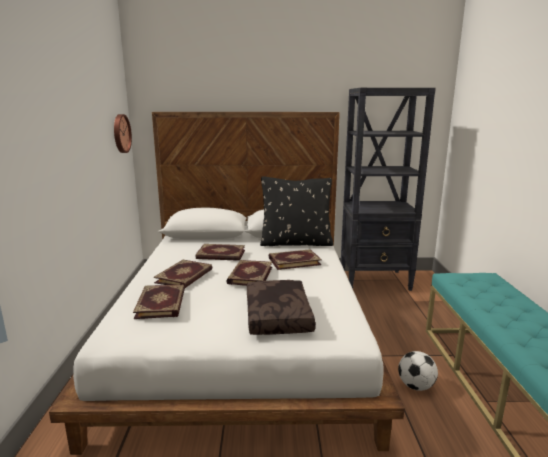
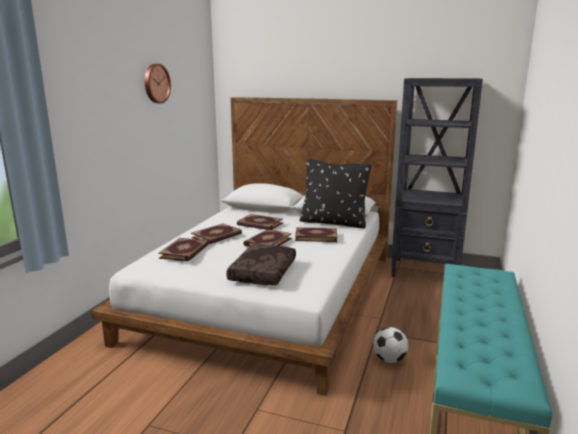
camera: 20 degrees right, 0 degrees up
wall clock [114,114,132,153] -> wall clock moved to [145,64,171,103]

